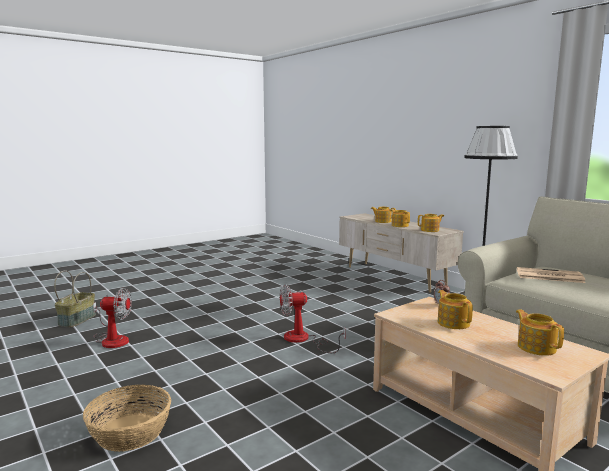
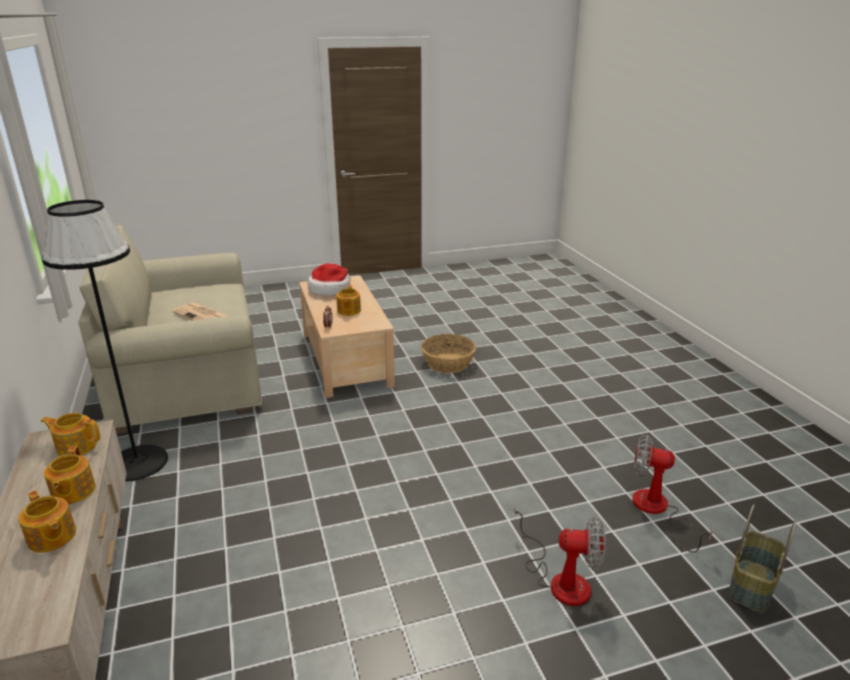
camera: 160 degrees left, 15 degrees up
basket [83,385,171,452] -> basket moved to [421,334,476,373]
fan [280,284,346,353] -> fan moved to [514,502,606,606]
teapot [516,309,564,356] -> hat [308,263,351,296]

